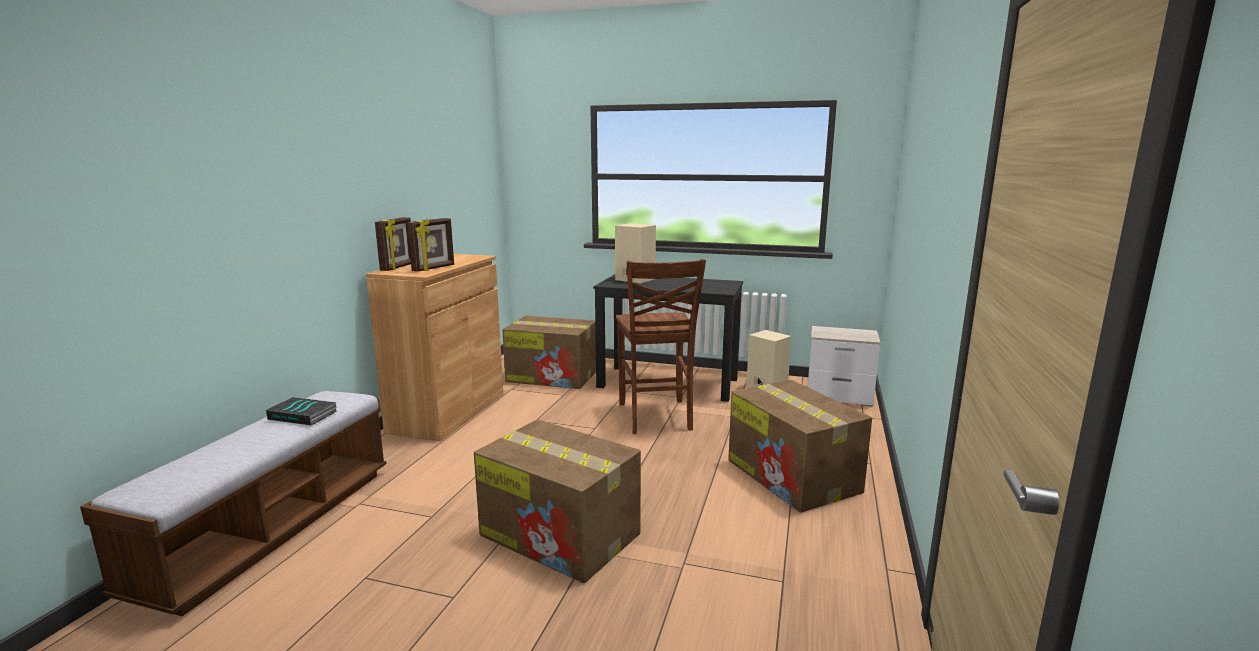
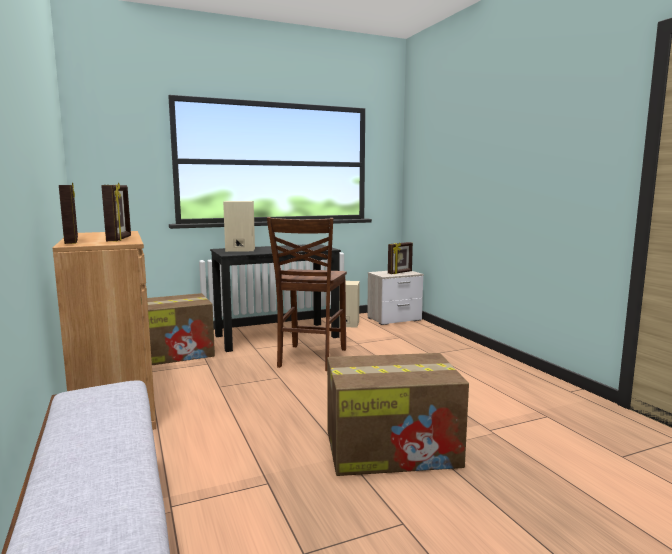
camera: 40 degrees left, 5 degrees down
book [266,397,337,426] -> none
brown chair [616,259,706,434] -> brown chair turned 60 degrees clockwise [267,217,347,371]
cardboard box [728,380,872,513] -> none
none -> picture frame [388,242,413,274]

